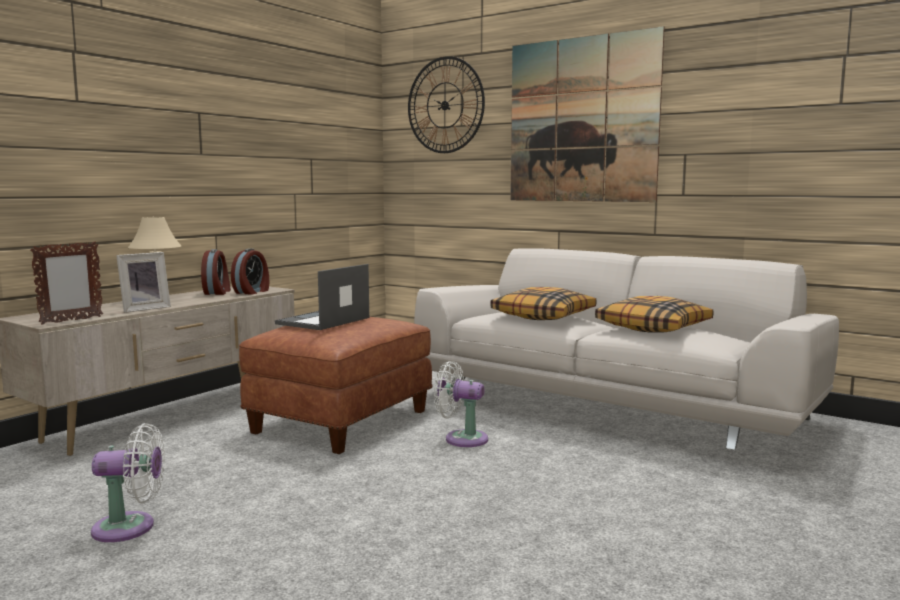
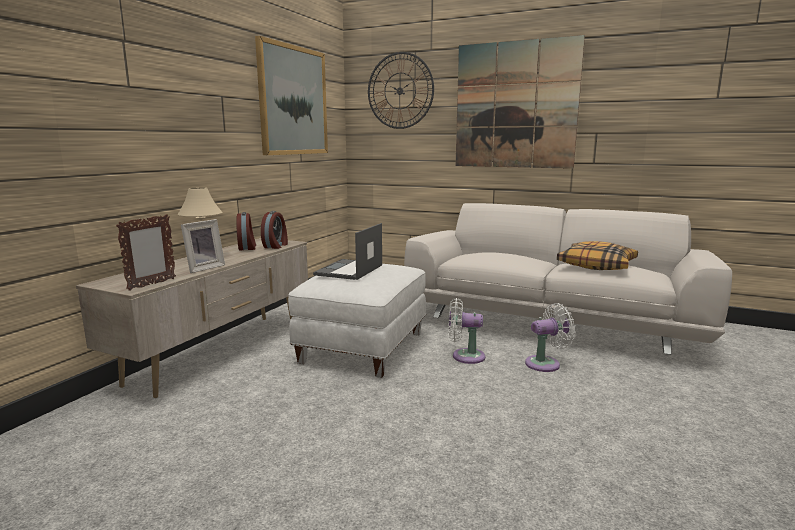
camera: 10 degrees left, 5 degrees up
white fan [91,423,165,542] -> white fan moved to [525,303,575,372]
brown ottoman [239,317,433,454] -> white ottoman [288,264,426,378]
pillow [491,287,596,320] -> none
none -> picture [255,36,328,155]

